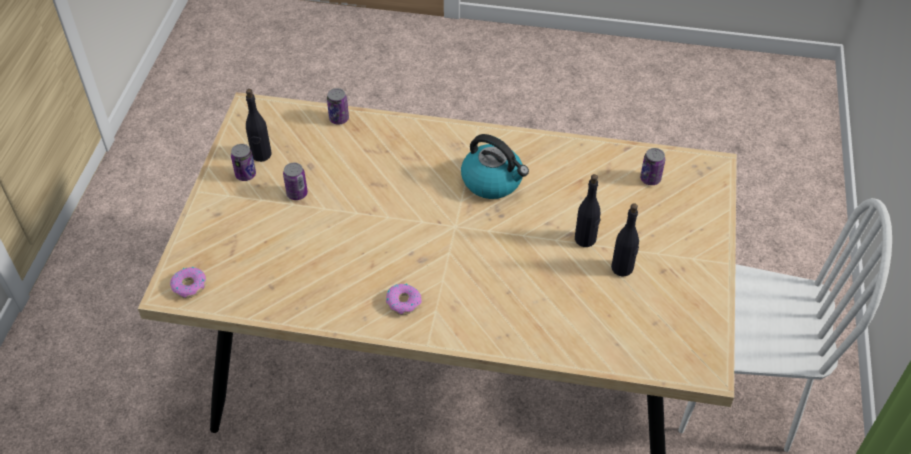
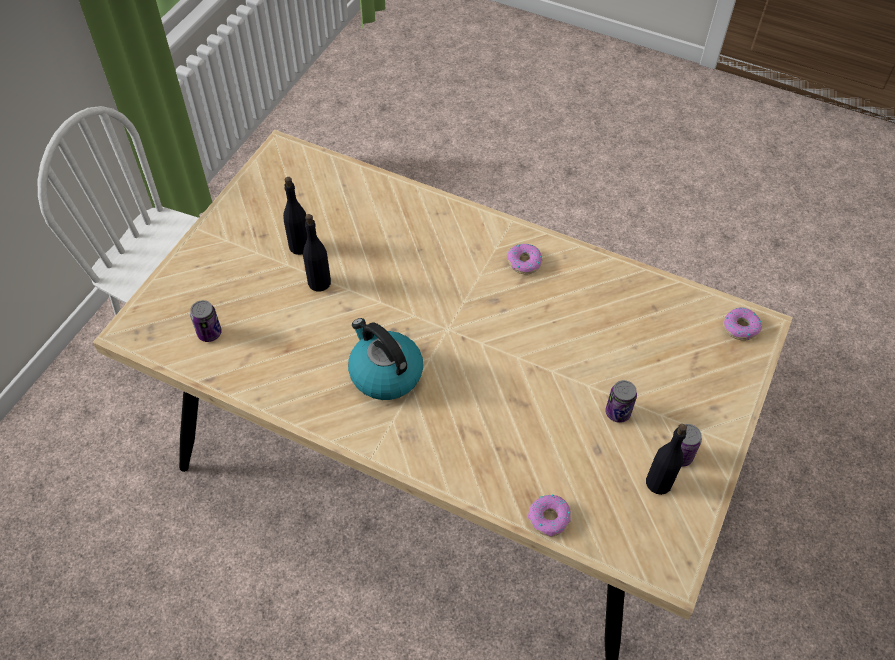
camera: 165 degrees left, 5 degrees up
can [327,88,349,124] -> donut [528,494,571,537]

